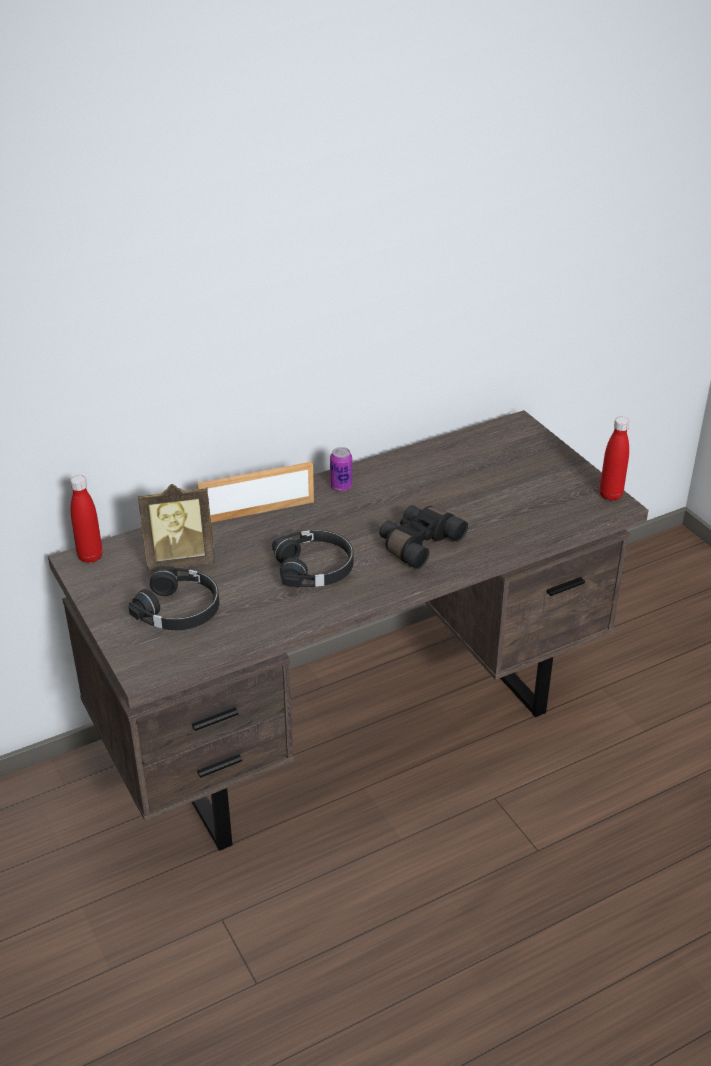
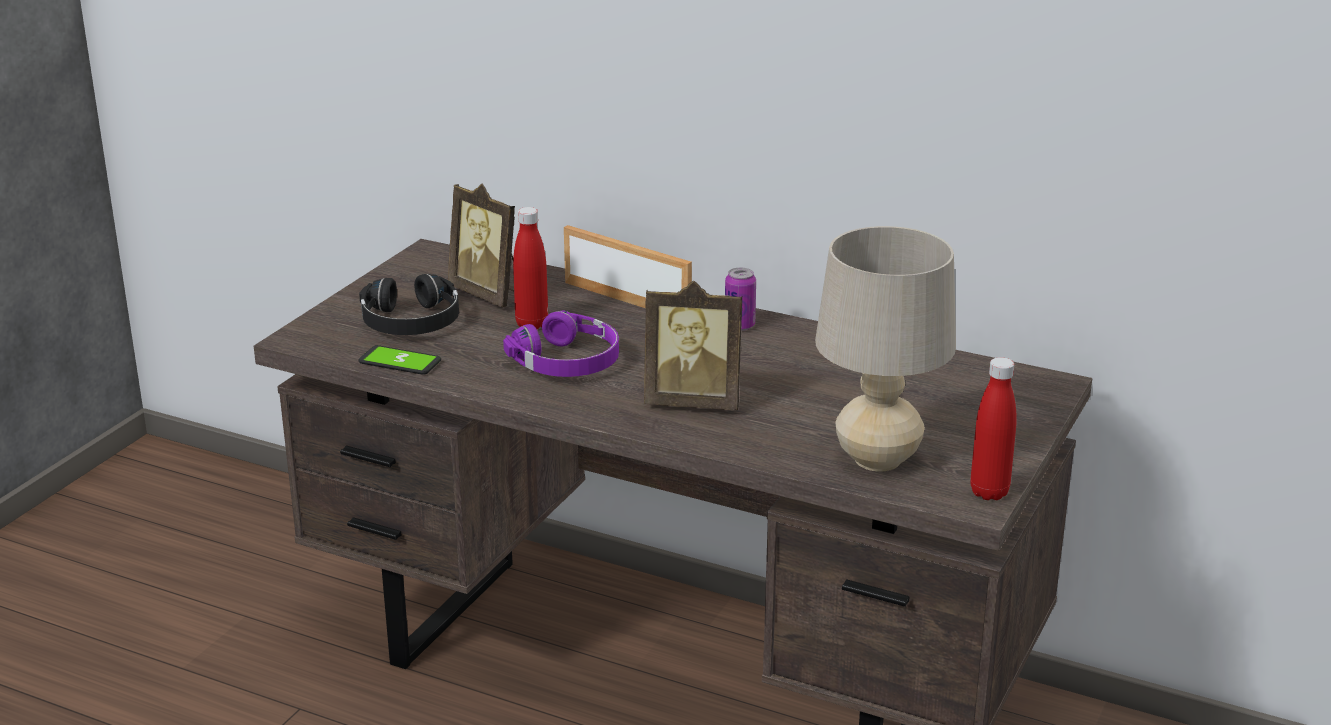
camera: 55 degrees right, 10 degrees down
red bottle [70,475,103,563] -> red bottle moved to [513,207,548,329]
black headphones [272,530,354,587] -> purple headphones [503,310,619,377]
black binoculars [379,505,468,569] -> picture frame [644,281,742,410]
none -> phone [358,345,441,375]
none -> beige table lamp [815,226,956,471]

